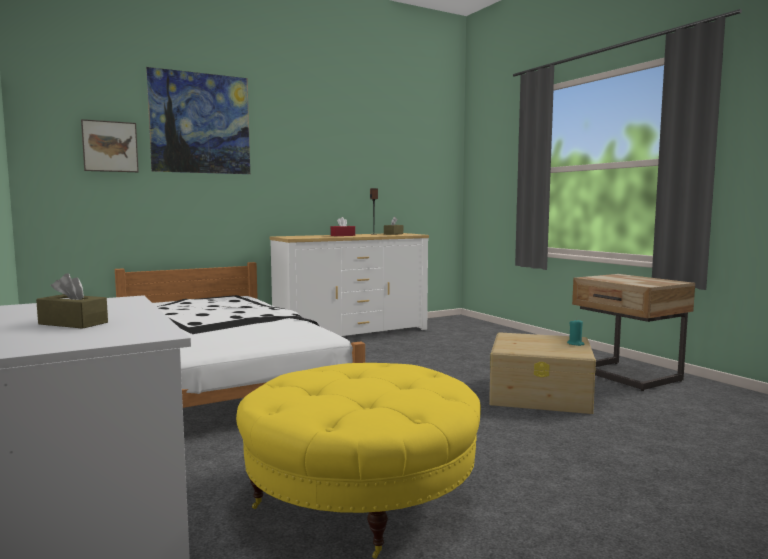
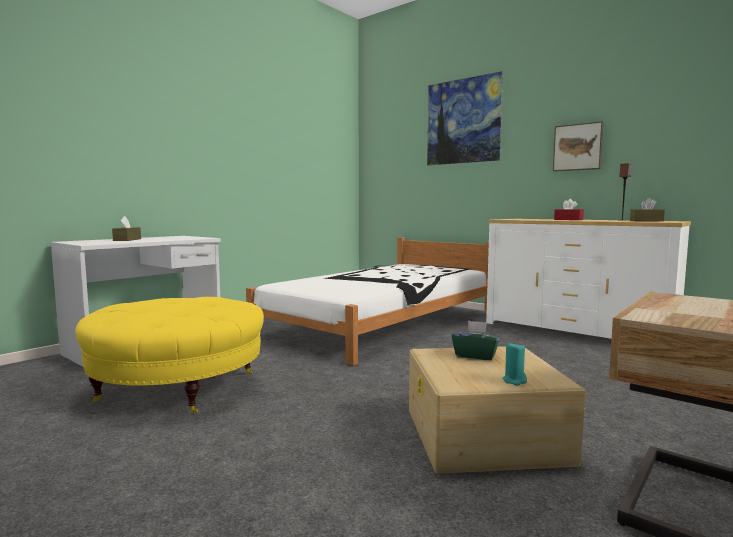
camera: 70 degrees right, 0 degrees up
picture [81,119,139,172] -> picture moved to [553,121,604,171]
none -> green tissue box [451,320,500,360]

